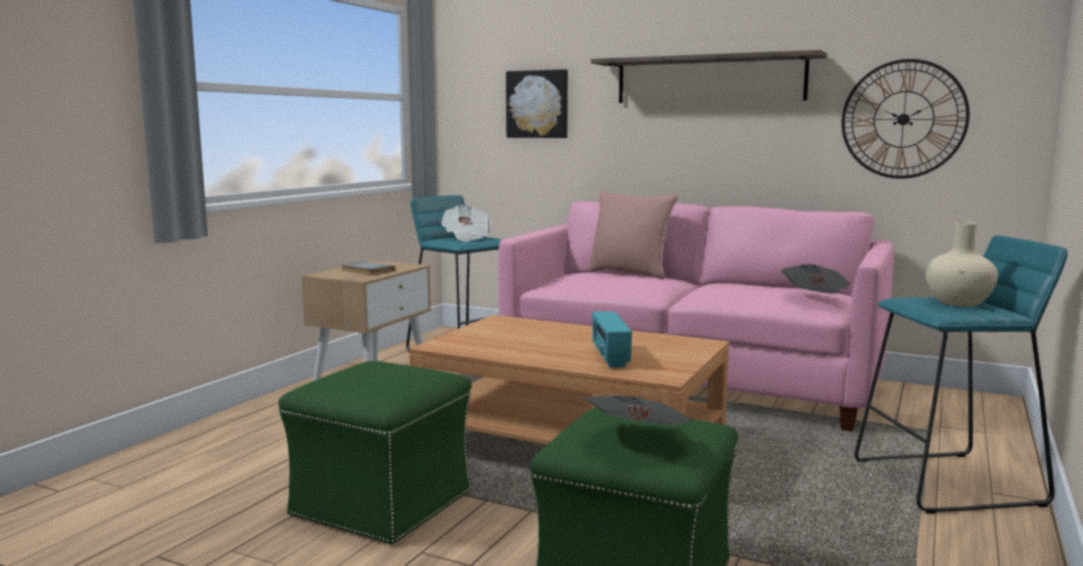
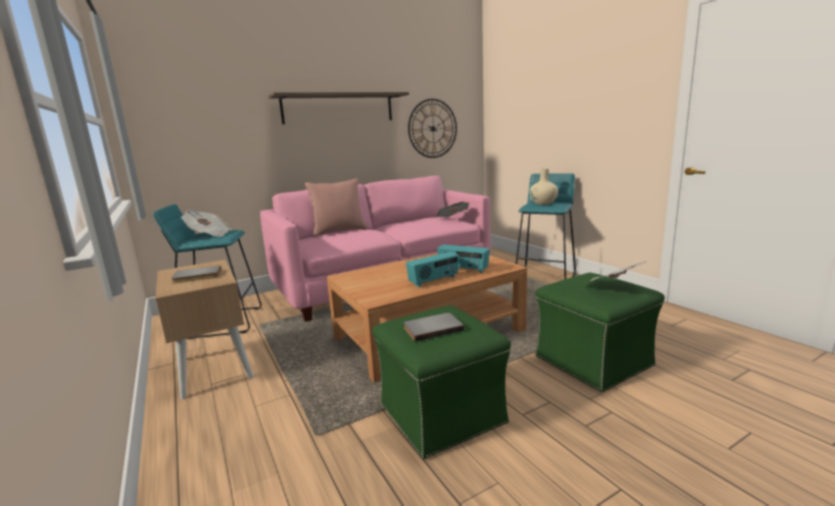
camera: 55 degrees left, 5 degrees up
picture [506,69,568,138] -> none
none -> grey book [403,313,464,342]
none -> radio [406,252,459,287]

